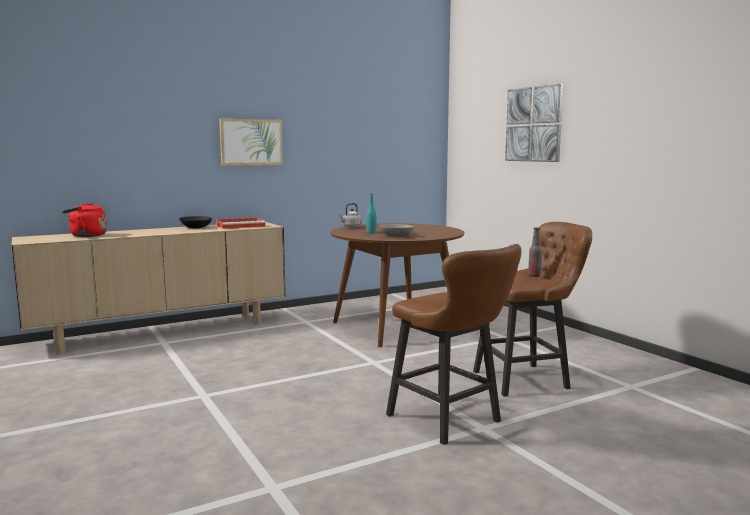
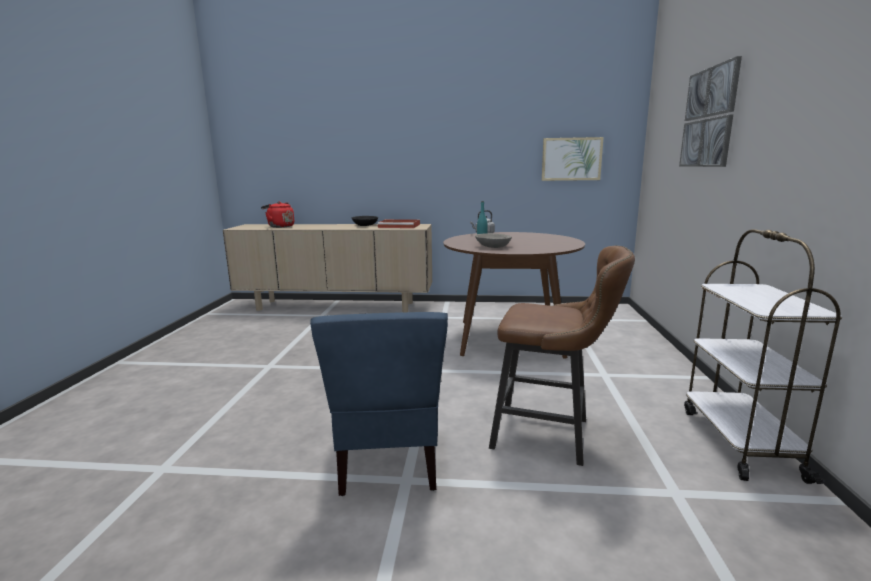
camera: 35 degrees right, 5 degrees up
picture [219,118,283,165] -> picture moved to [542,137,604,181]
brown stool [386,244,521,445] -> blue chair [310,312,448,496]
bottle [528,228,542,277] -> none
none -> white cart [684,229,842,484]

